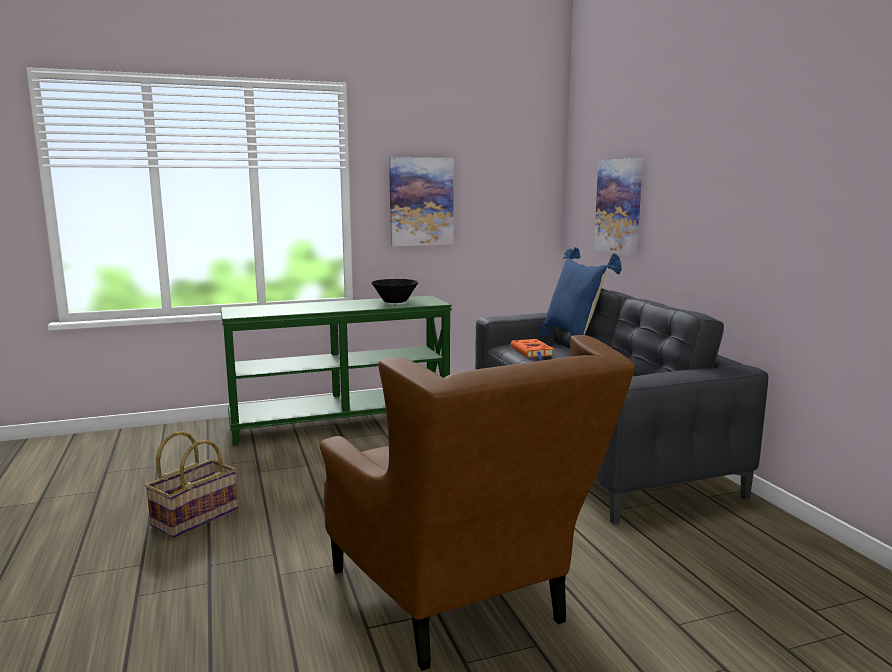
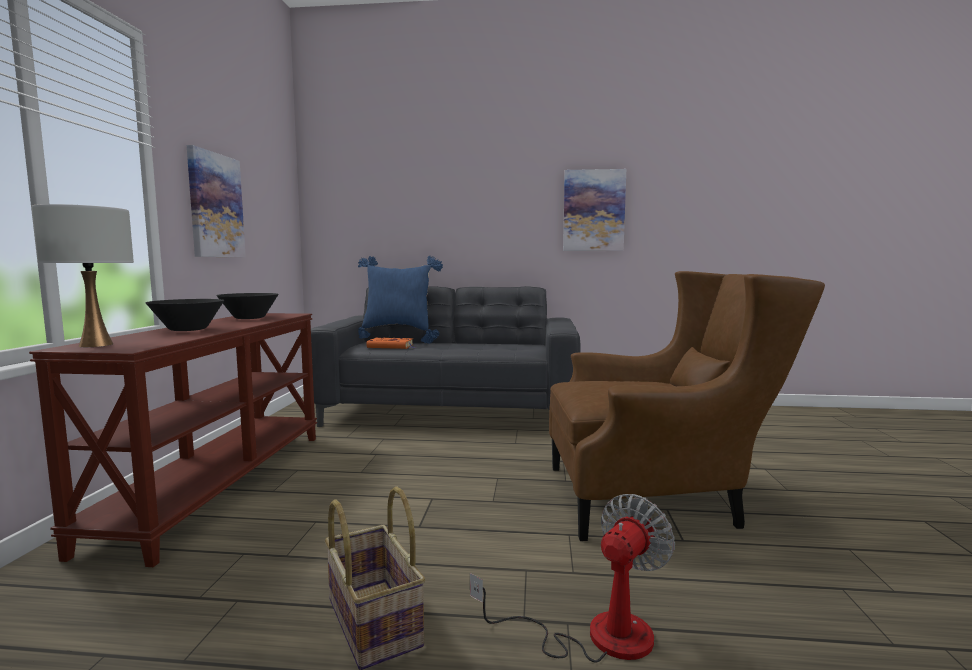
camera: 65 degrees left, 5 degrees down
green console table [220,295,452,446] -> brown console table [29,313,317,567]
picture [594,158,643,256] -> picture moved to [563,169,626,251]
none -> white table lamp [31,204,134,347]
none -> black bowl [145,299,224,331]
none -> fan [470,494,675,663]

